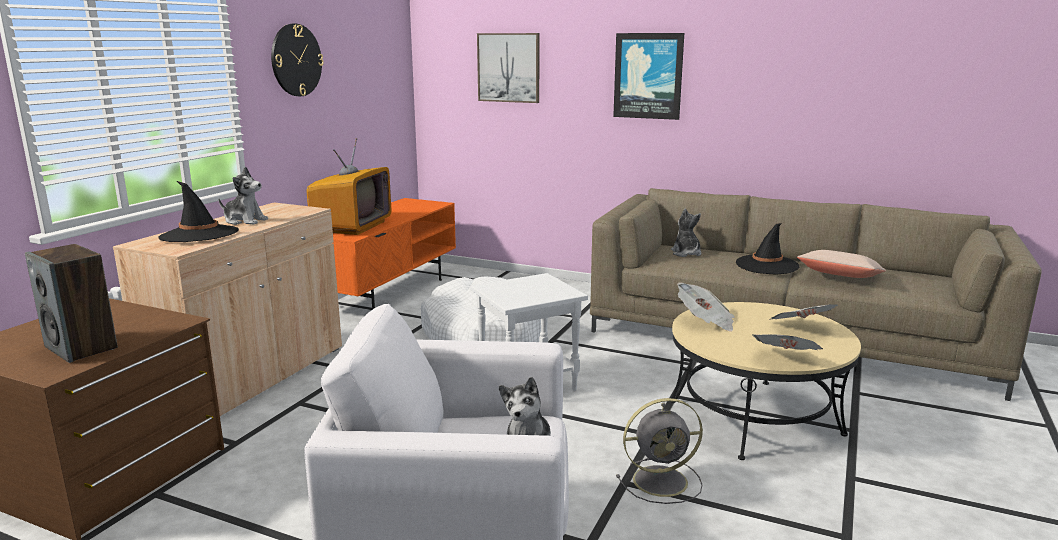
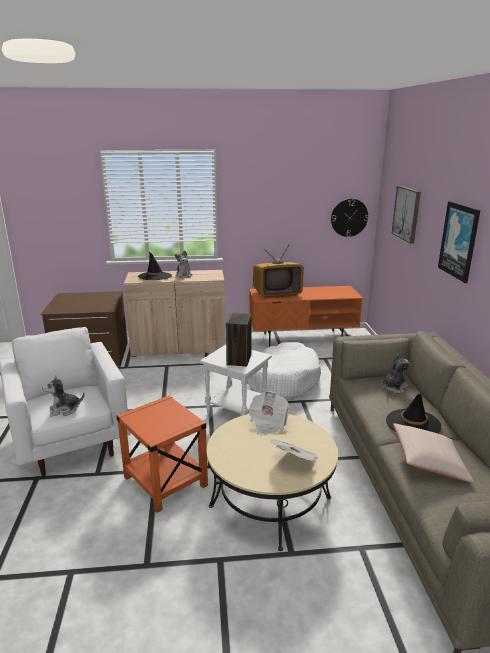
camera: 60 degrees right, 5 degrees up
speaker [25,244,118,363] -> speaker moved to [226,313,252,367]
wall clock [271,24,324,96] -> wall clock moved to [331,199,368,237]
grey fan [616,398,703,504] -> orange side table [117,396,208,513]
newspaper [751,334,823,350] -> none

